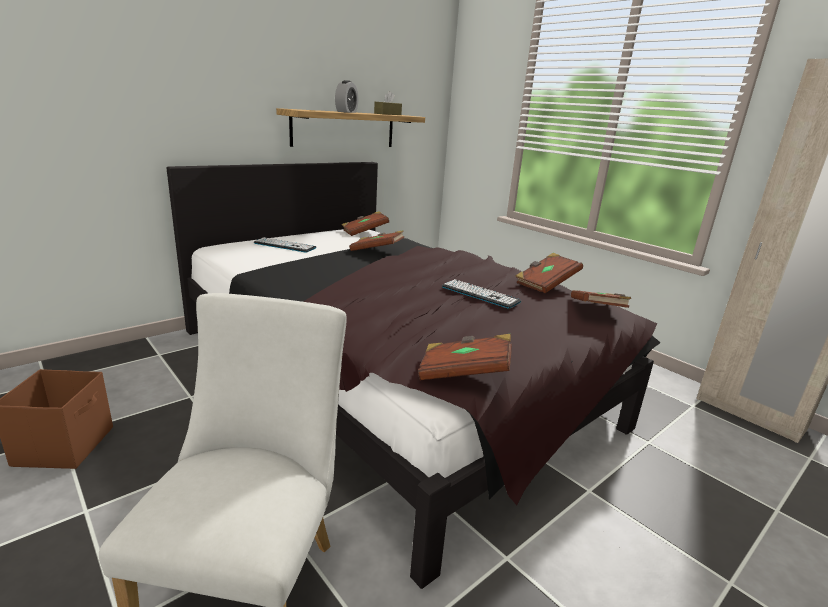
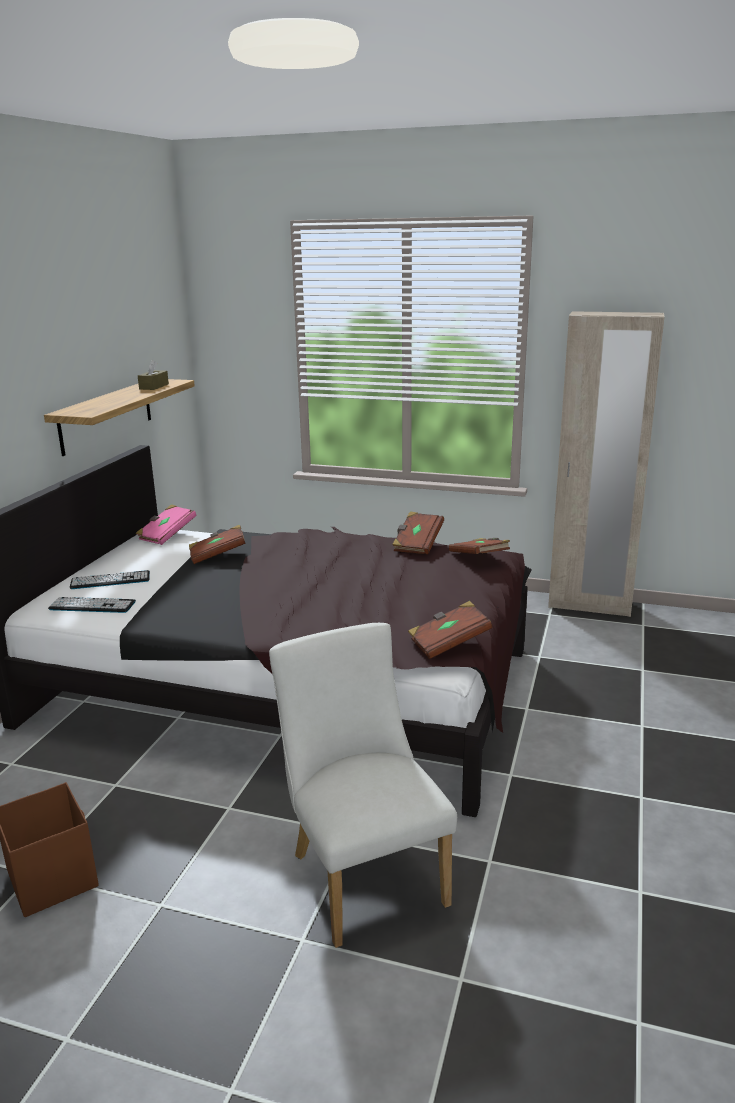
camera: 30 degrees left, 0 degrees up
alarm clock [335,80,358,113] -> none
brown book [342,211,389,236] -> pink book [136,504,196,545]
keyboard [442,279,521,309] -> keyboard moved to [48,597,136,613]

